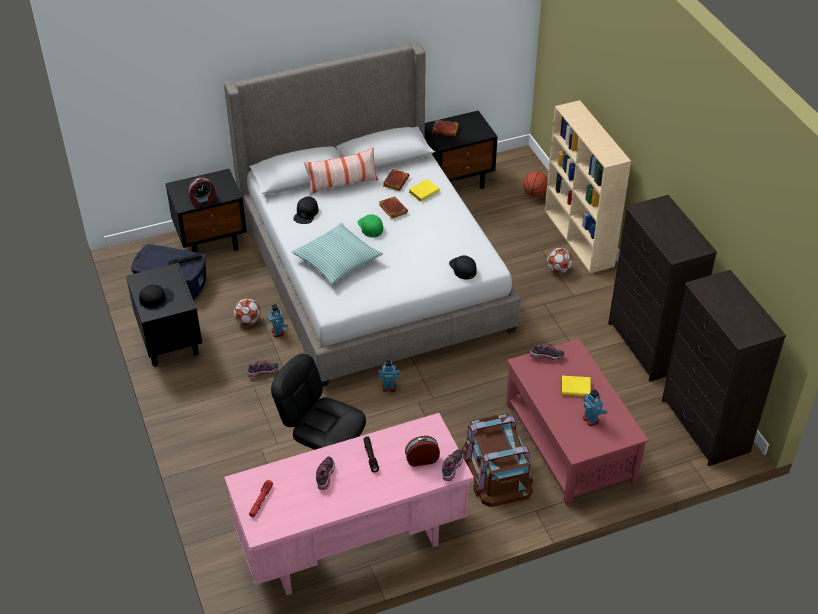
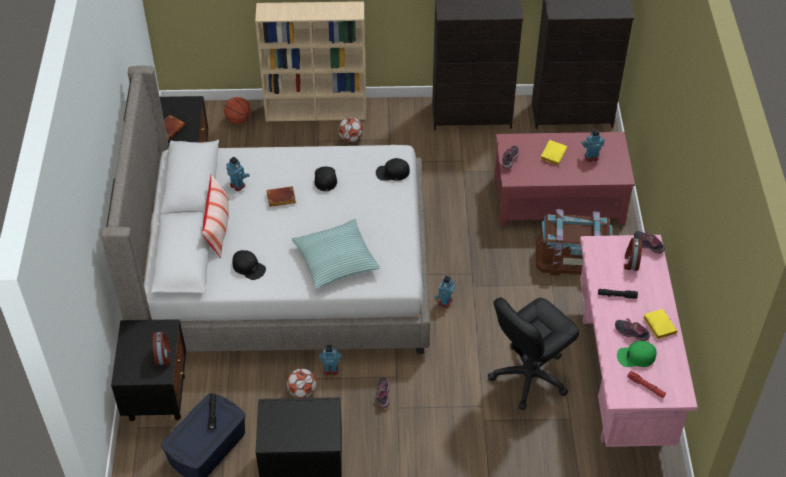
camera: 70 degrees left, 5 degrees up
black cap [139,285,174,308] -> black cap moved to [315,166,337,191]
green cap [358,214,383,237] -> green cap moved to [617,341,657,367]
brown book [383,169,409,191] -> toy robot [226,157,250,191]
yellow book [409,179,439,202] -> yellow book moved to [643,309,678,339]

